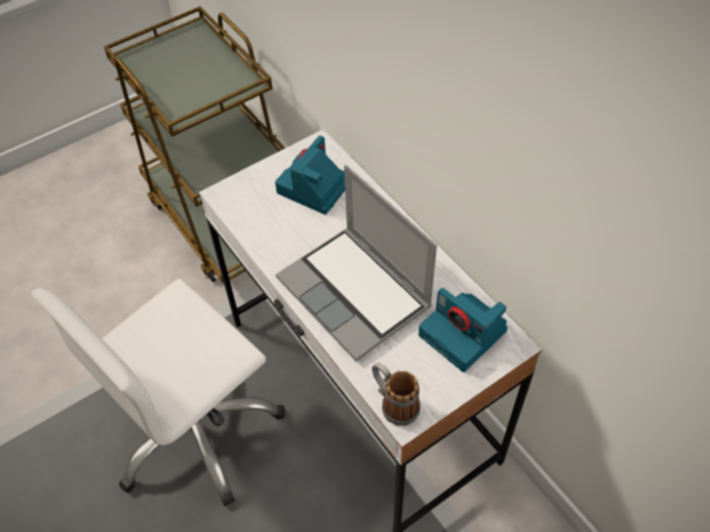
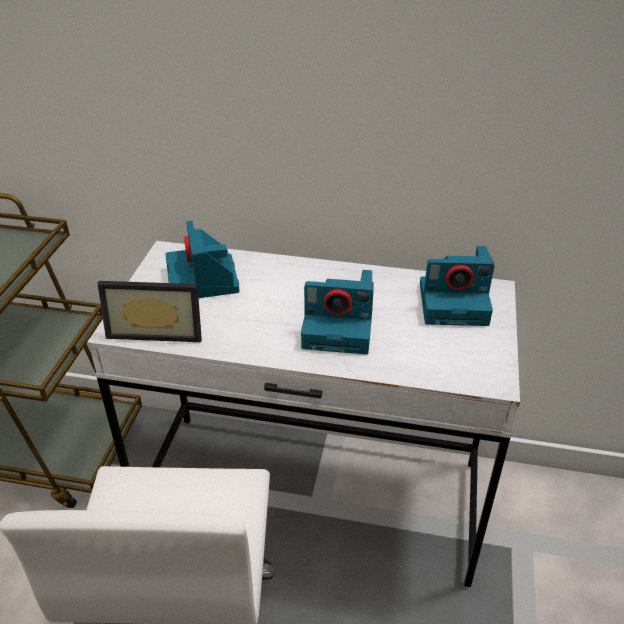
camera: 45 degrees left, 15 degrees down
laptop [276,165,437,361] -> camera [301,270,374,355]
mug [372,363,420,426] -> none
none -> picture frame [97,281,202,342]

